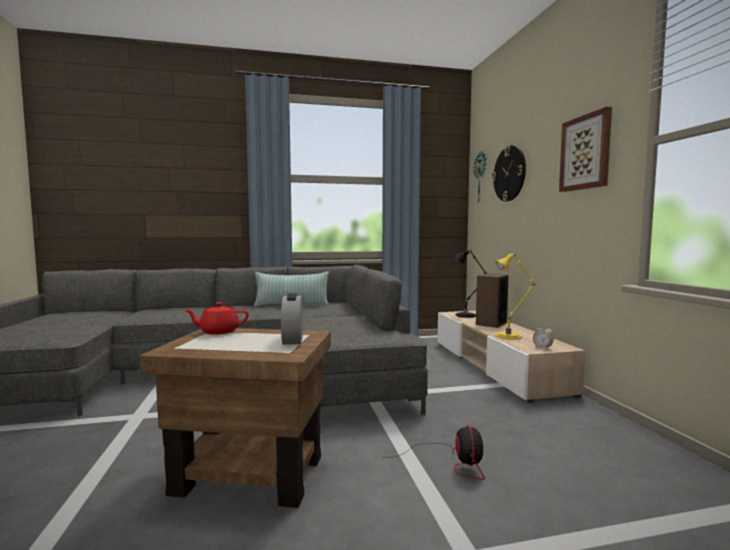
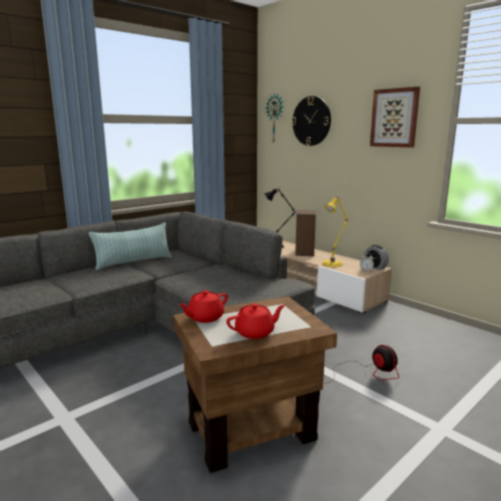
camera: 30 degrees left, 10 degrees up
alarm clock [281,293,303,345] -> alarm clock moved to [364,245,389,270]
none -> red teapot [226,303,285,339]

